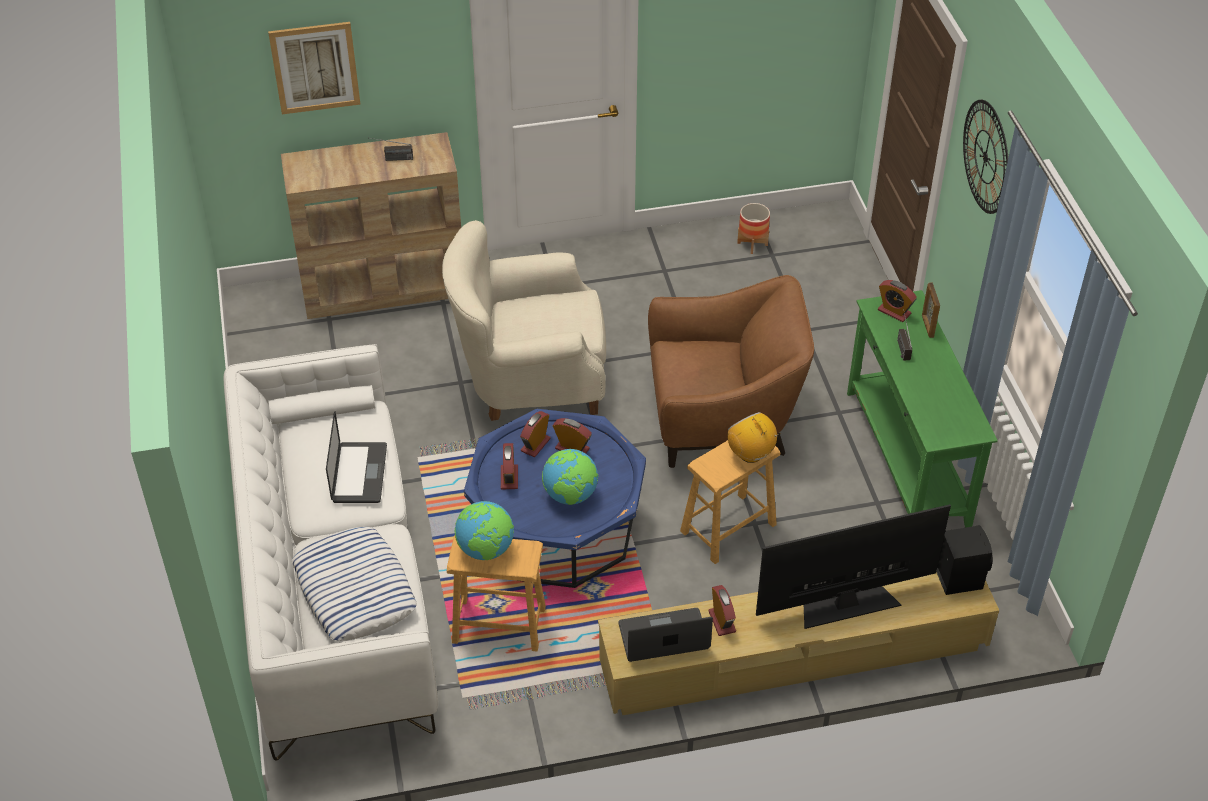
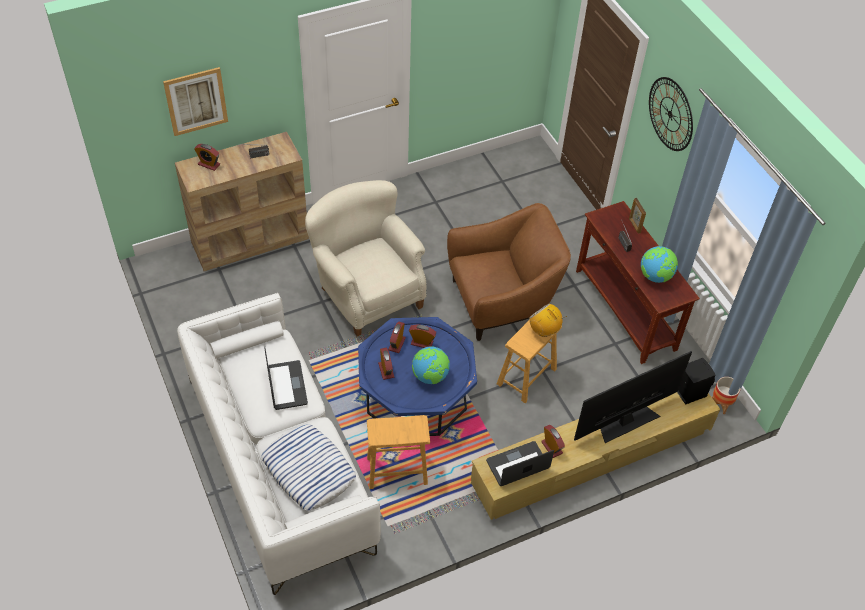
camera: 15 degrees left, 5 degrees up
beige armchair [442,220,606,421] -> beige armchair turned 75 degrees clockwise [305,180,427,336]
globe [455,501,514,560] -> globe moved to [641,246,678,283]
planter [737,203,770,254] -> planter moved to [712,377,741,414]
green console table [847,290,998,528] -> brown console table [576,201,700,364]
alarm clock [878,280,917,322] -> alarm clock moved to [194,144,220,171]

